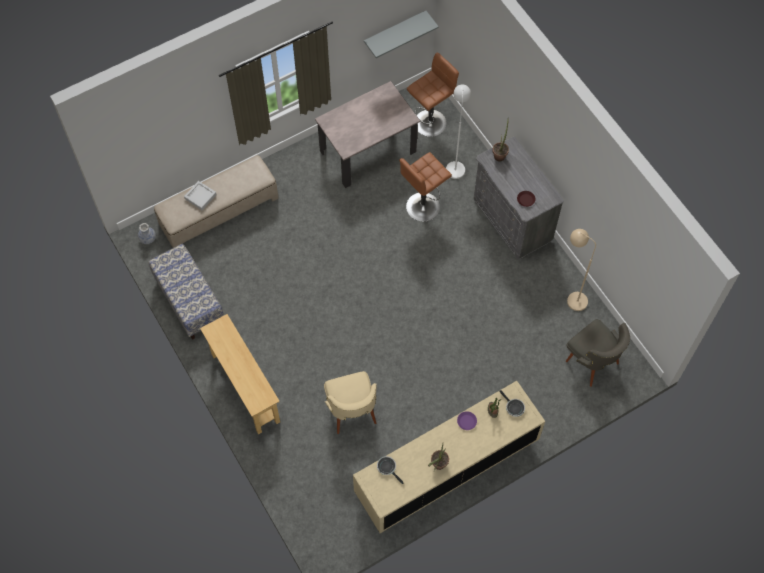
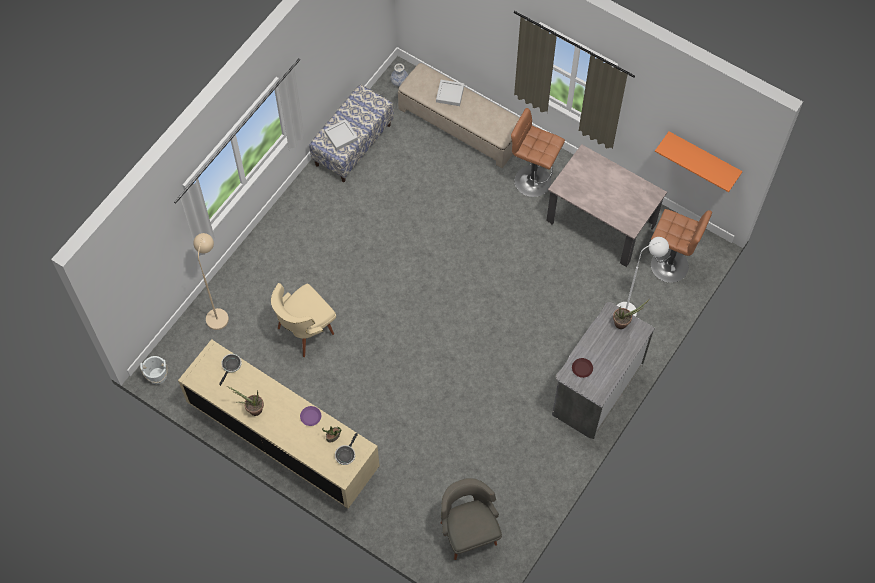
camera: 65 degrees right, 0 degrees up
beige console table [200,314,280,434] -> none
grey shelf [364,11,439,58] -> orange shelf [655,131,743,192]
brown stool [399,152,452,221] -> brown stool moved to [511,108,565,197]
grey chair [566,319,630,387] -> grey chair turned 135 degrees clockwise [441,478,502,560]
beige floor lamp [567,229,596,311] -> beige floor lamp moved to [193,233,229,330]
none -> white bucket [140,356,168,384]
none -> grey tray [324,119,358,150]

